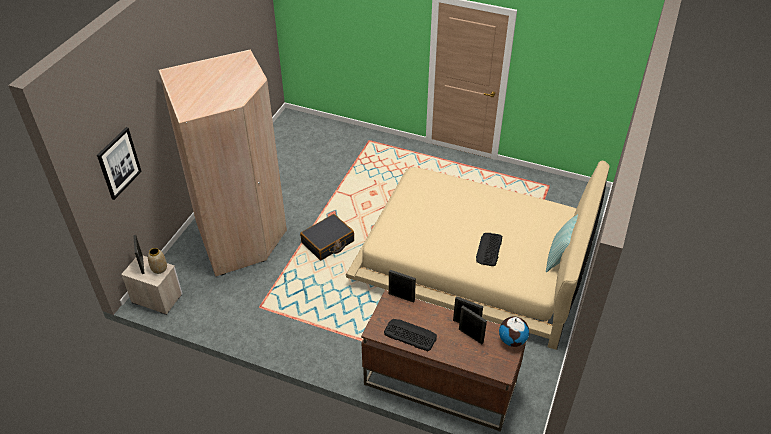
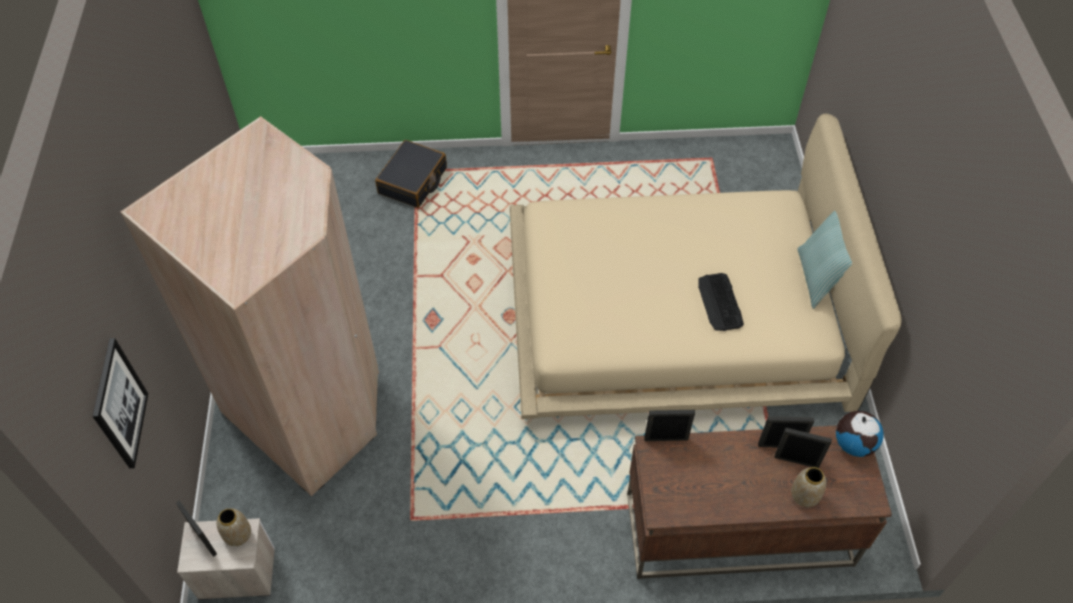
camera: 25 degrees left, 10 degrees up
black suitcase [300,214,354,260] -> black suitcase moved to [375,140,447,208]
keyboard [384,319,437,351] -> none
none -> vase [791,467,826,507]

